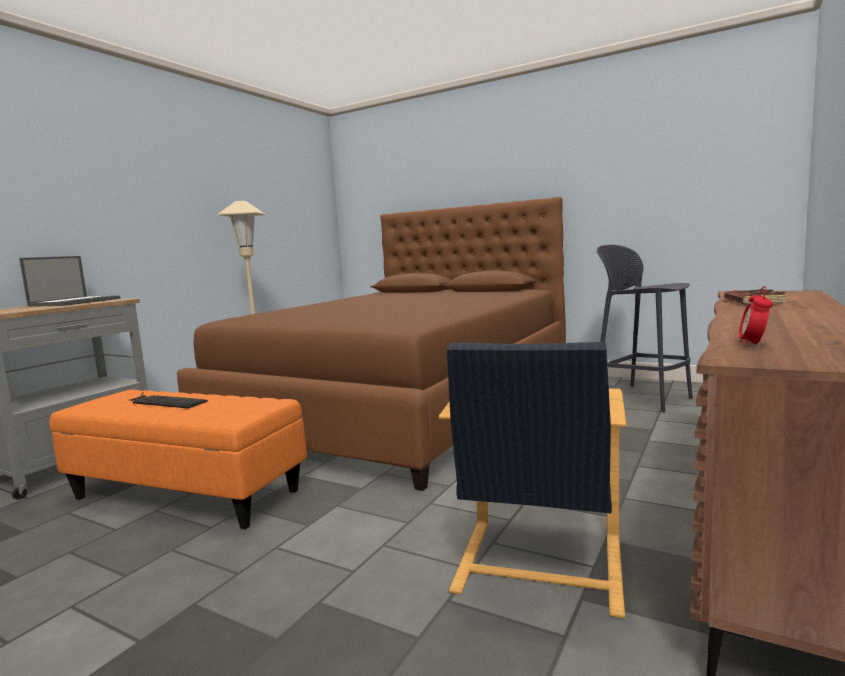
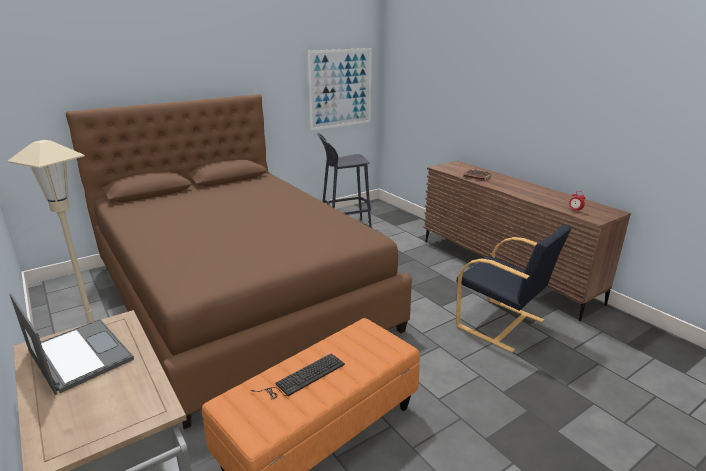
camera: 65 degrees left, 15 degrees up
none -> picture [307,48,372,130]

